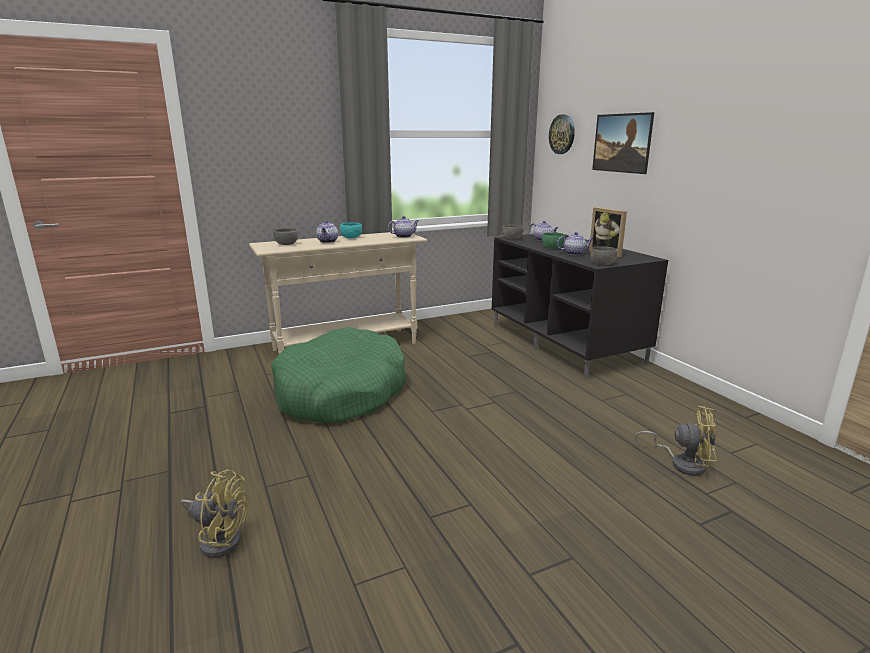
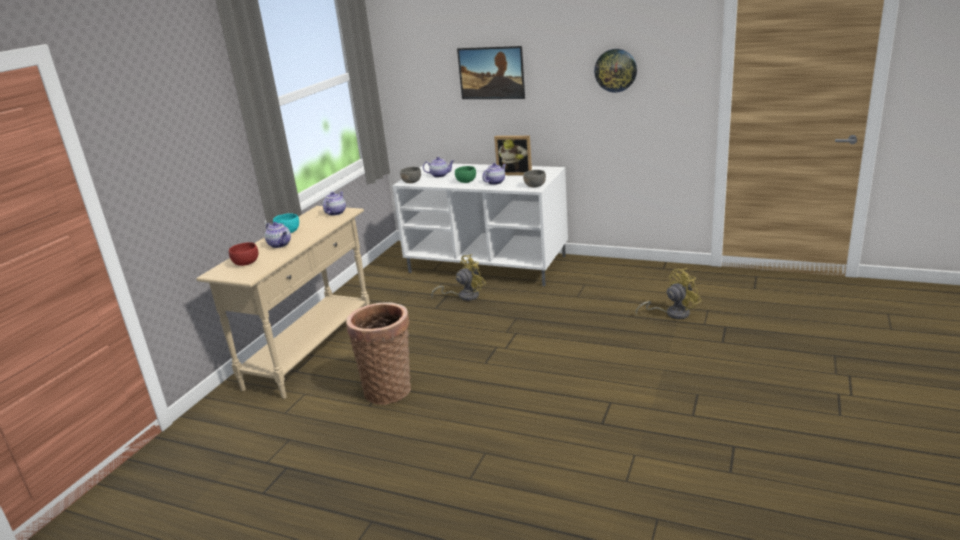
camera: 40 degrees left, 5 degrees up
yellow fan [180,470,248,558] -> yellow fan moved to [431,254,486,301]
green dog bed [271,327,406,423] -> basket [346,302,411,405]
grey bowl [273,228,298,245] -> red bowl [229,242,258,266]
black tv stand [492,232,668,379] -> white tv stand [392,163,568,286]
wall clock [549,114,575,154] -> wall clock moved to [594,49,637,92]

